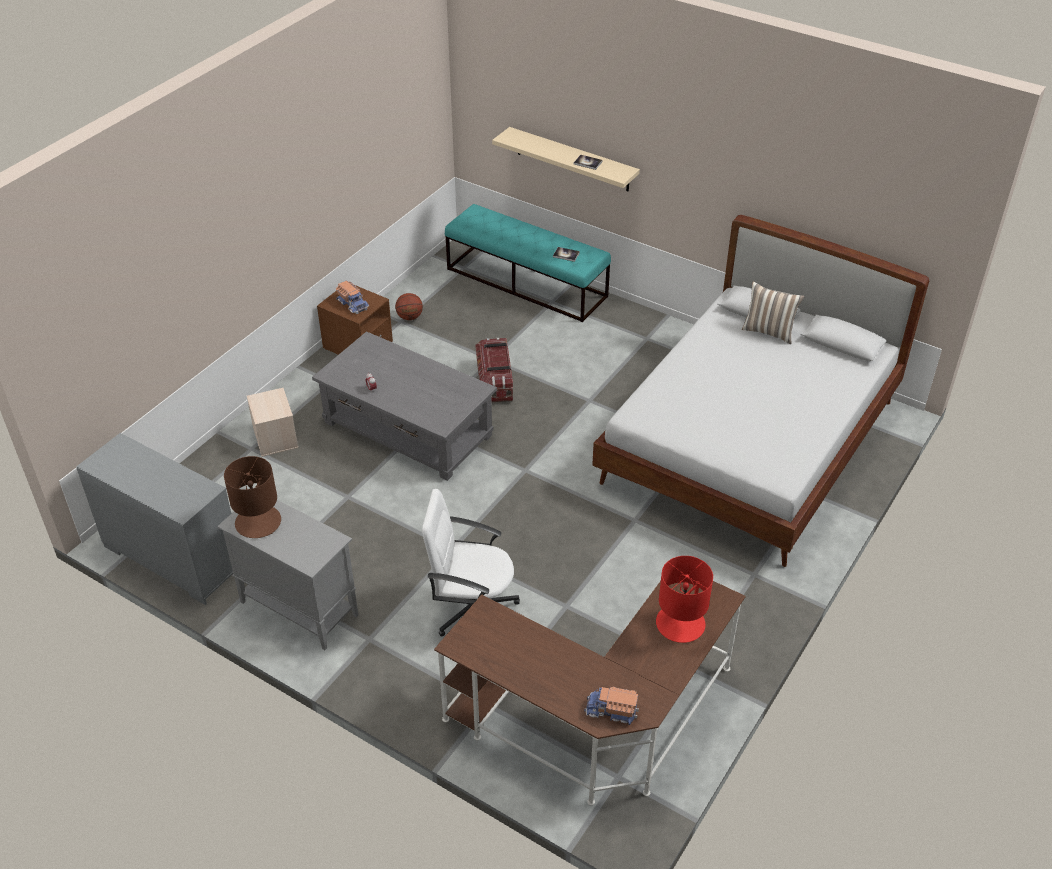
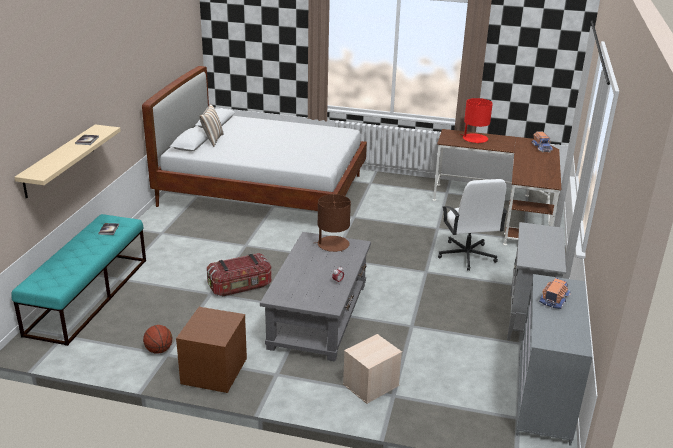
camera: 110 degrees left, 15 degrees down
brown table lamp [224,456,281,538] -> brown table lamp moved to [315,194,351,252]
toy truck [336,280,369,314] -> toy truck moved to [539,278,571,310]

